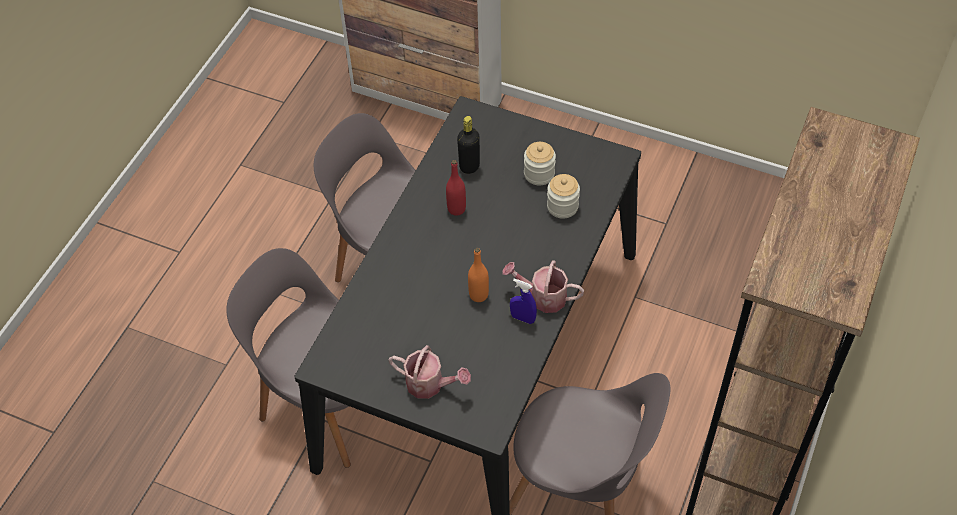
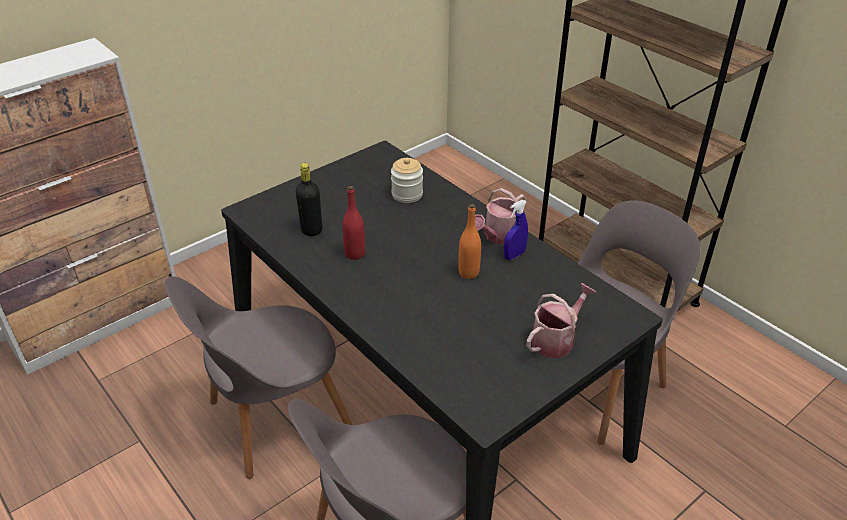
camera: 65 degrees left, 15 degrees down
jar [524,142,556,186] -> none

